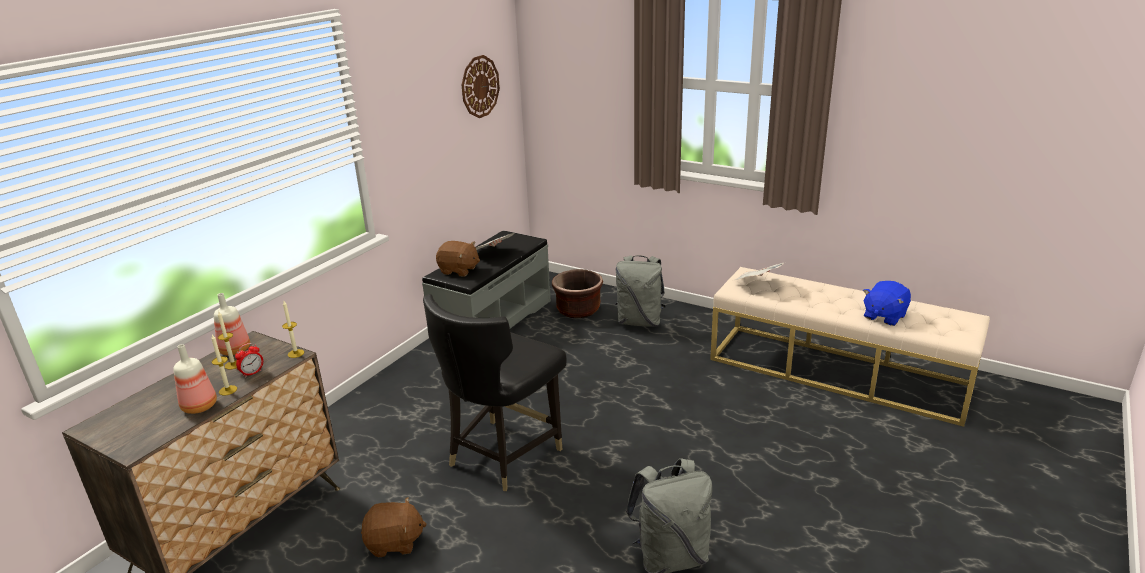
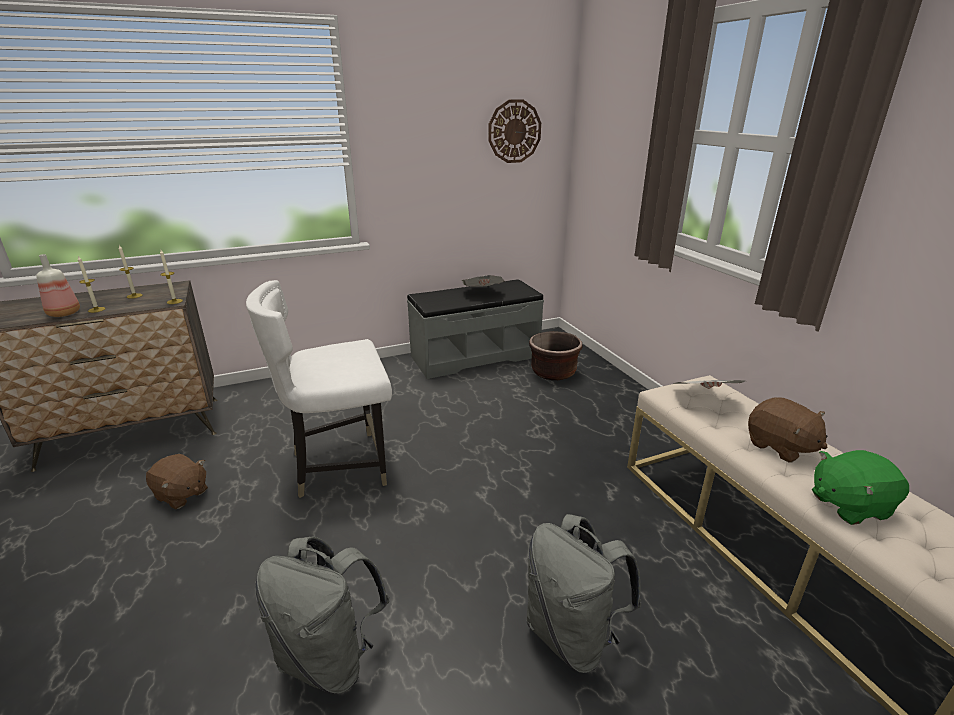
camera: 35 degrees right, 0 degrees up
bottle [214,293,250,356] -> none
alarm clock [235,343,263,378] -> none
black chair [423,294,567,491] -> white chair [246,280,392,498]
brown plush toy [436,241,480,277] -> brown plush toy moved to [748,397,828,463]
grey backpack [615,255,666,327] -> grey backpack moved to [527,514,641,673]
blue plush toy [863,281,911,326] -> green plush toy [812,450,909,525]

